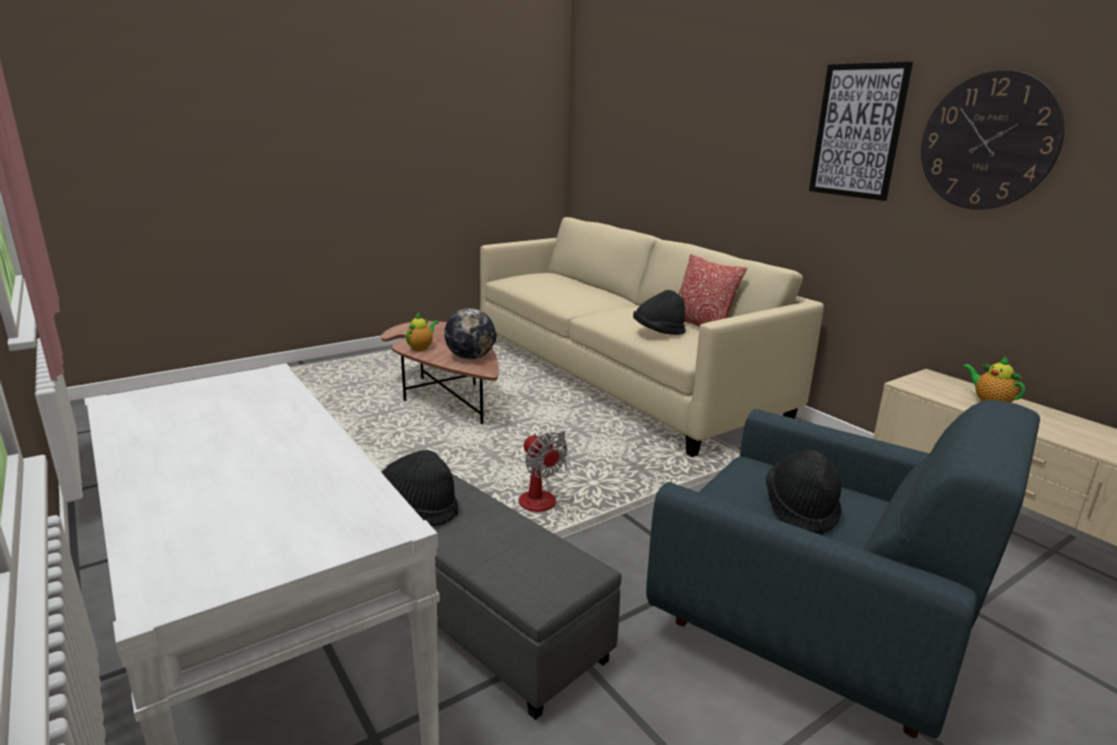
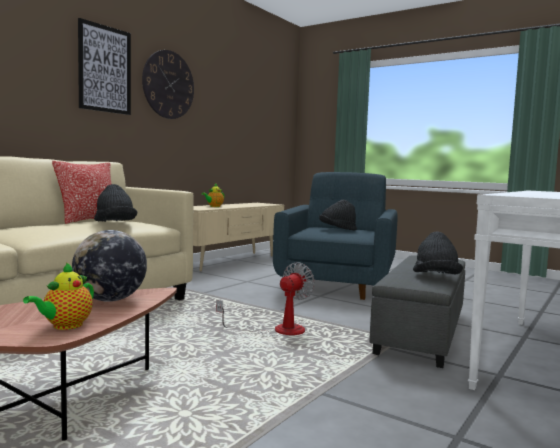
camera: 110 degrees left, 15 degrees down
teapot [406,313,439,351] -> teapot turned 75 degrees counterclockwise [23,262,94,330]

